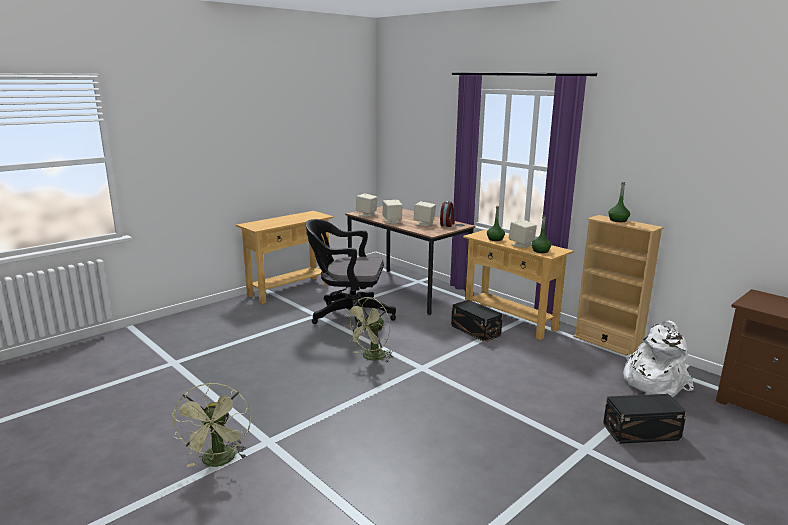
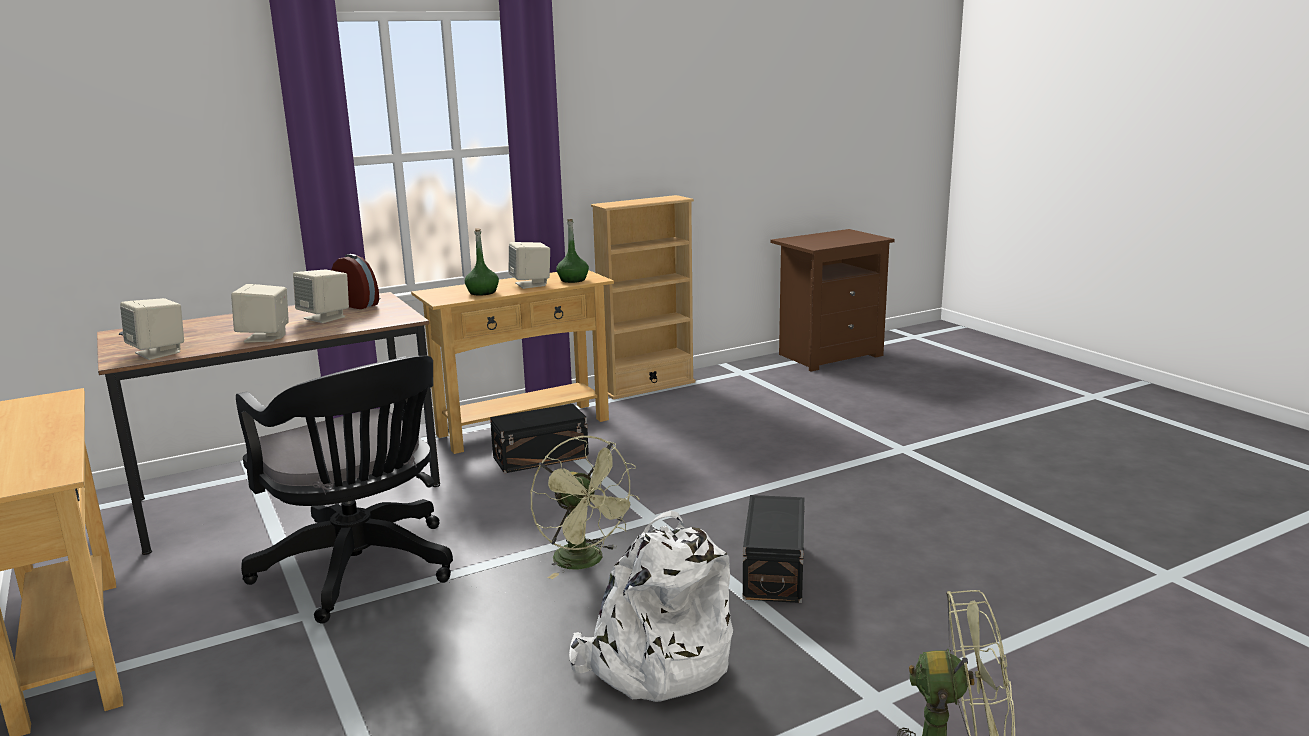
camera: 75 degrees left, 0 degrees up
black office chair [305,219,396,333] -> black office chair turned 60 degrees counterclockwise [236,356,453,623]
black storage box [603,394,687,444] -> black storage box moved to [743,495,804,603]
green bottle [608,182,630,222] -> none
white backpack [623,321,694,397] -> white backpack moved to [569,511,733,702]

